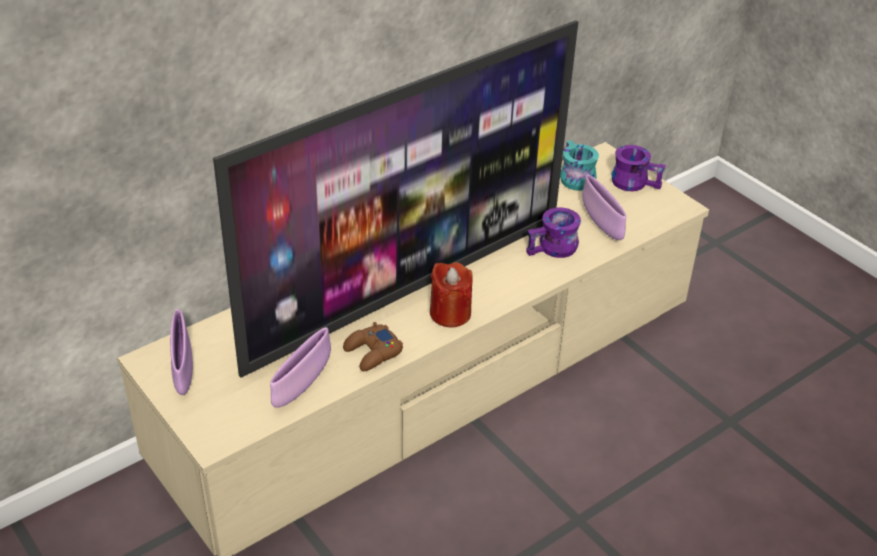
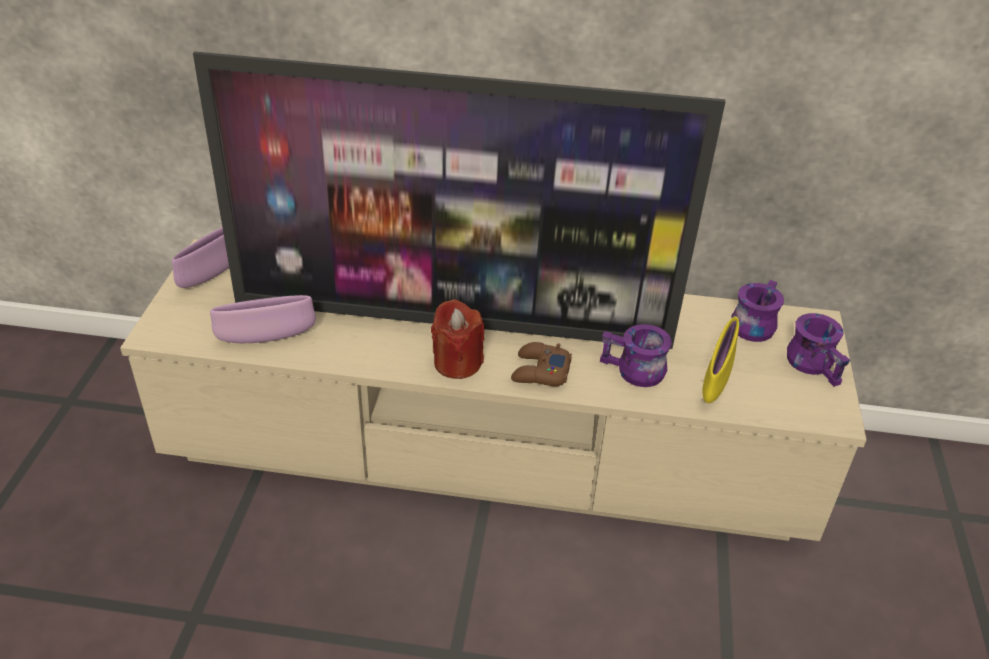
camera: 45 degrees right, 0 degrees up
brown game controller [343,322,403,371] -> brown game controller moved to [511,342,572,386]
turquoise mug [560,141,599,191] -> purple mug [731,280,784,342]
purple bowl [582,174,626,240] -> yellow bowl [702,316,739,403]

